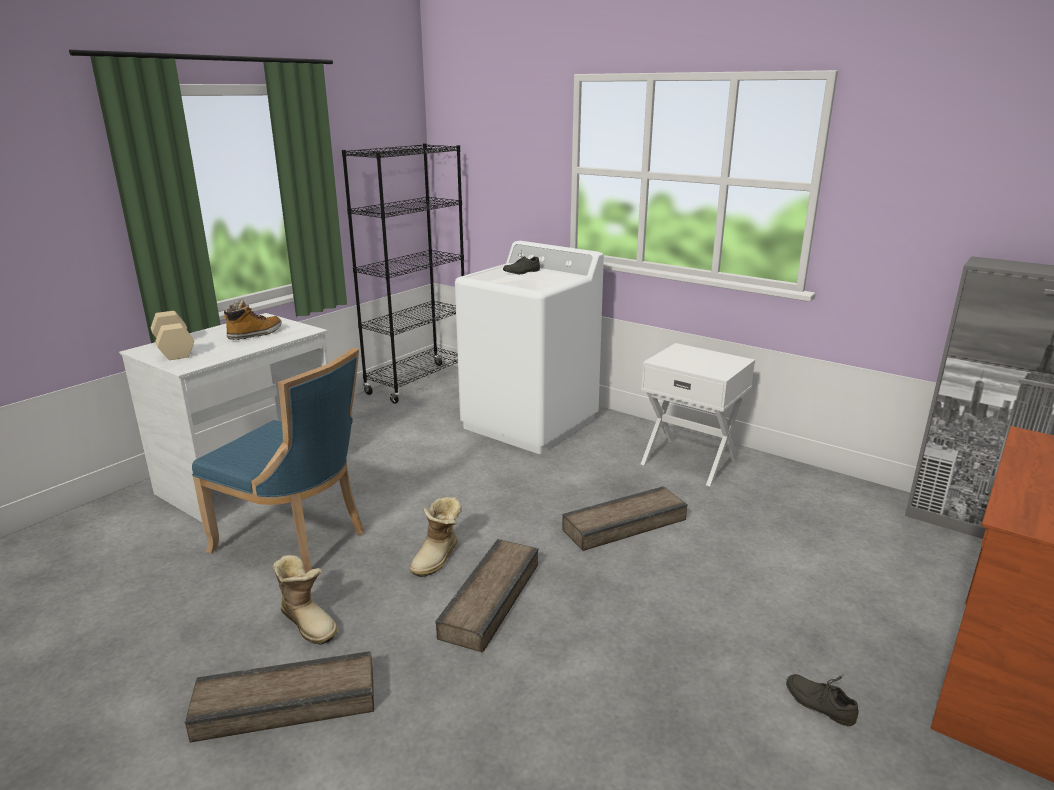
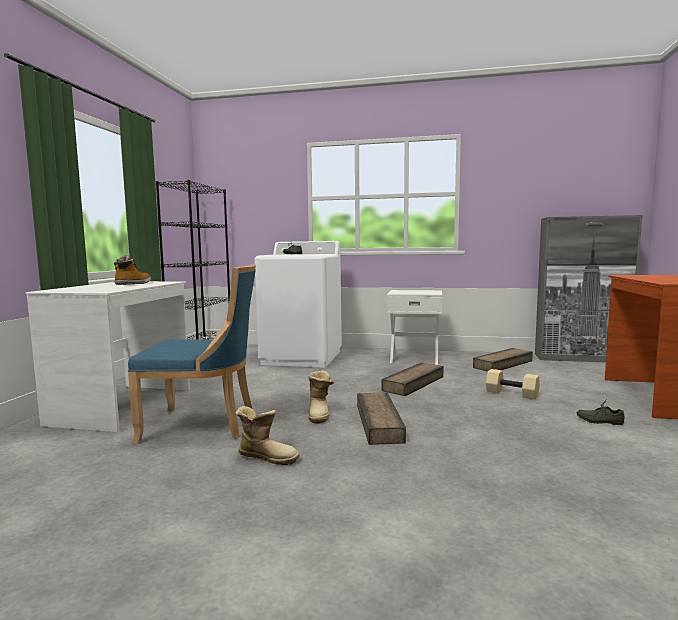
camera: 25 degrees left, 15 degrees down
beige dumbbell [151,311,194,360] -> beige dumbbell moved to [486,369,540,399]
crate [184,651,374,742] -> crate moved to [473,348,533,371]

